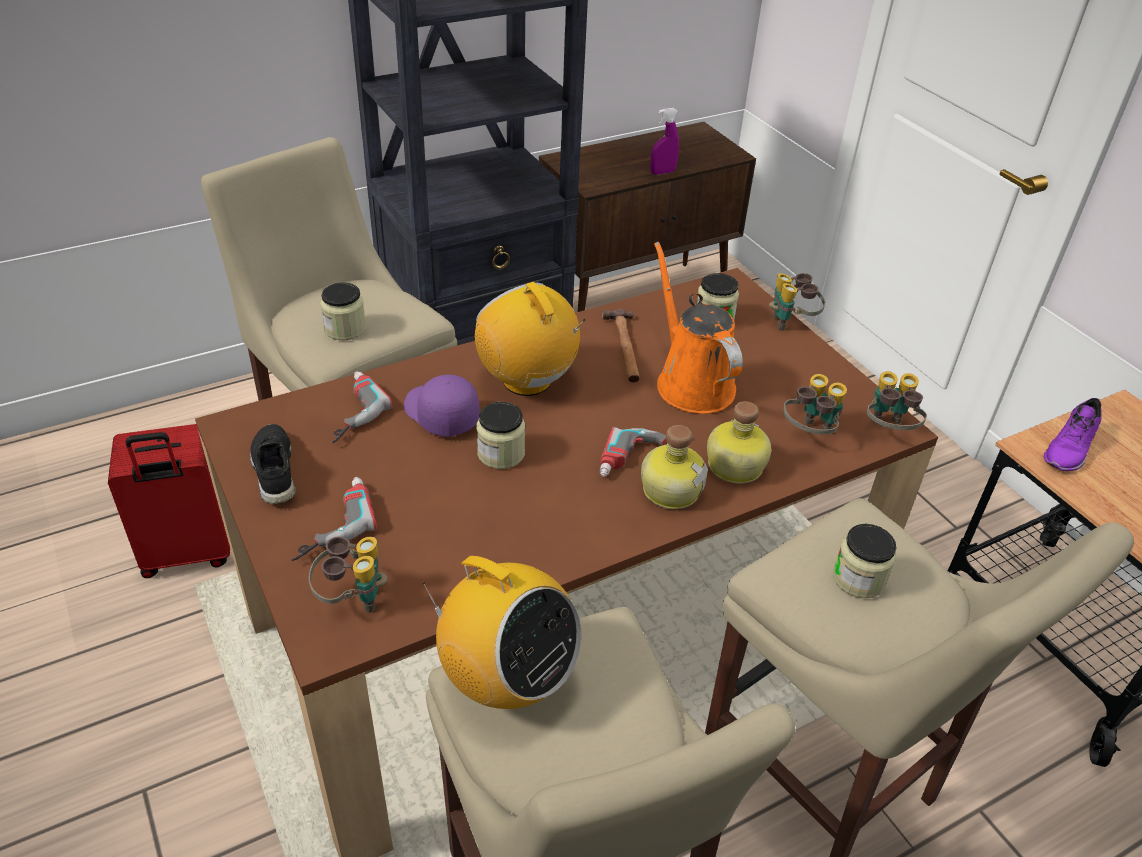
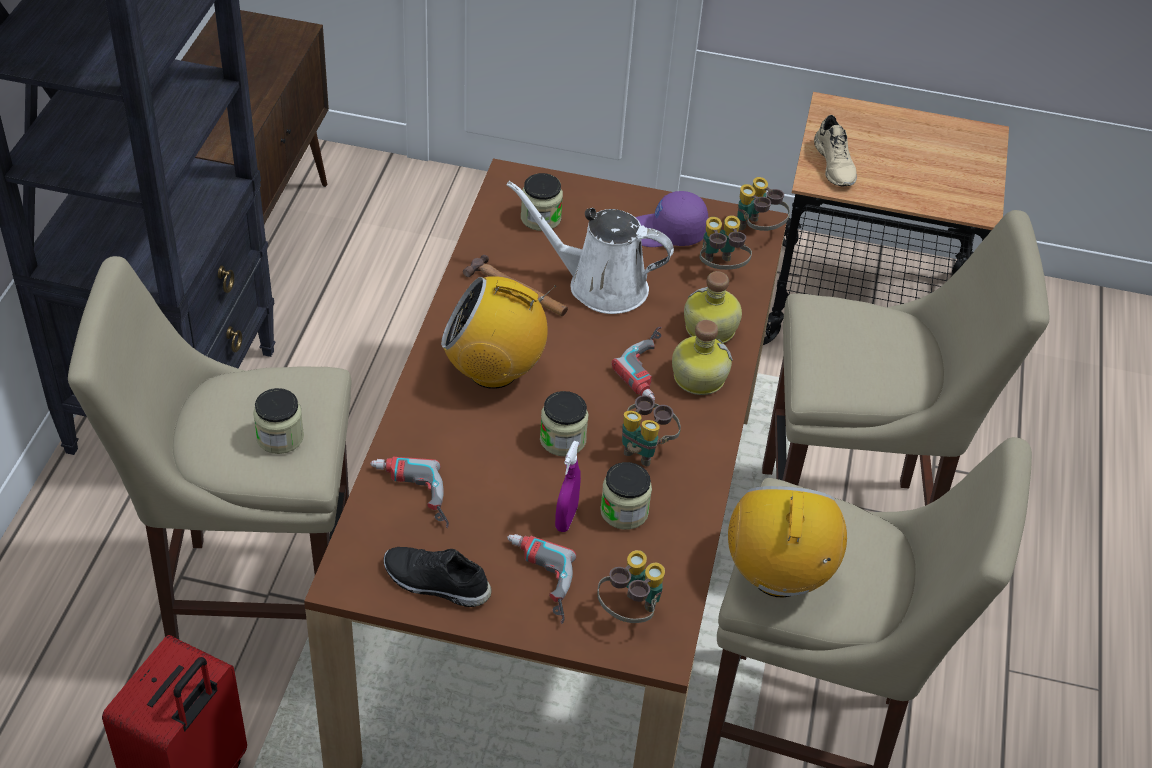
camera: 50 degrees left, 5 degrees up
purple cap [404,374,480,437] -> purple cap moved to [636,191,708,247]
radio [422,556,581,709] -> radio turned 75 degrees counterclockwise [728,486,847,597]
purple spray bottle [651,108,679,175] -> purple spray bottle moved to [555,441,581,532]
orange watering can [654,242,743,414] -> white watering can [506,181,674,314]
binoculars [769,273,825,331] -> binoculars moved to [622,395,681,466]
jar [833,524,896,598] -> jar moved to [600,462,652,530]
purple shoe [1044,398,1102,471] -> beige shoe [814,115,857,186]

